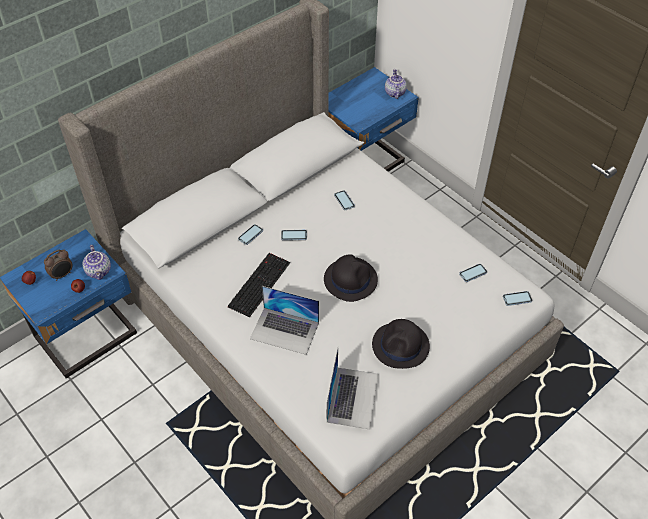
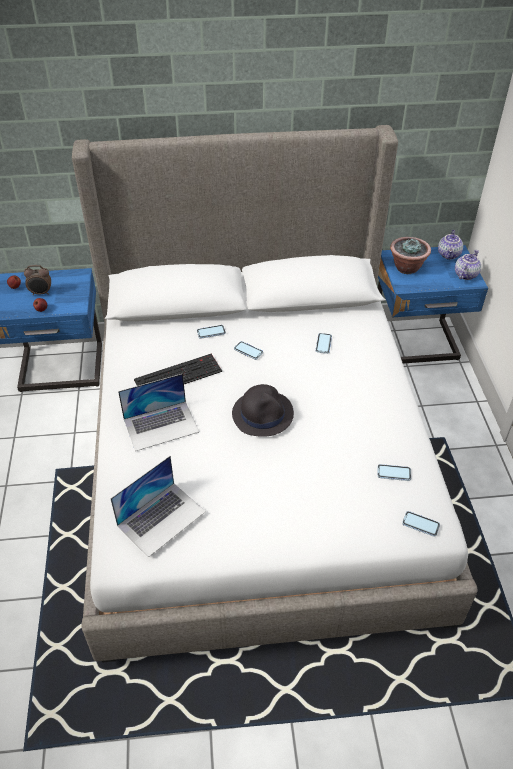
camera: 35 degrees right, 5 degrees down
teapot [83,245,111,280] -> teapot moved to [438,230,463,259]
laptop [250,286,319,355] -> laptop turned 75 degrees counterclockwise [118,374,199,451]
black hat [372,319,430,369] -> none
none -> potted plant [390,237,431,274]

